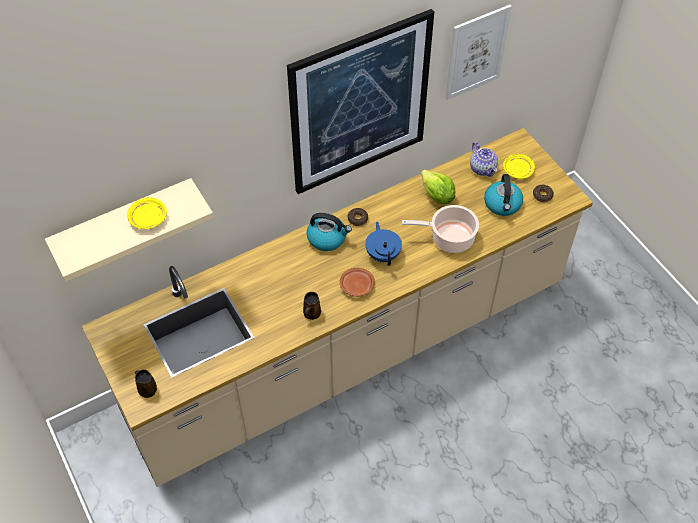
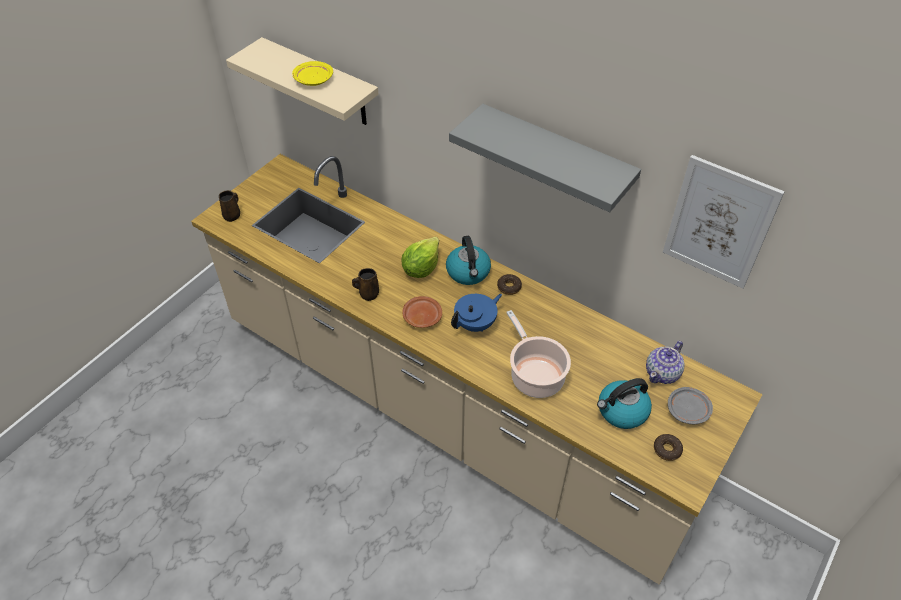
camera: 65 degrees right, 5 degrees down
picture [287,9,434,194] -> grey shelf [449,104,641,212]
lettuce [421,169,456,204] -> lettuce moved to [401,237,439,278]
yellow plate [503,154,535,179] -> grey plate [668,387,713,424]

